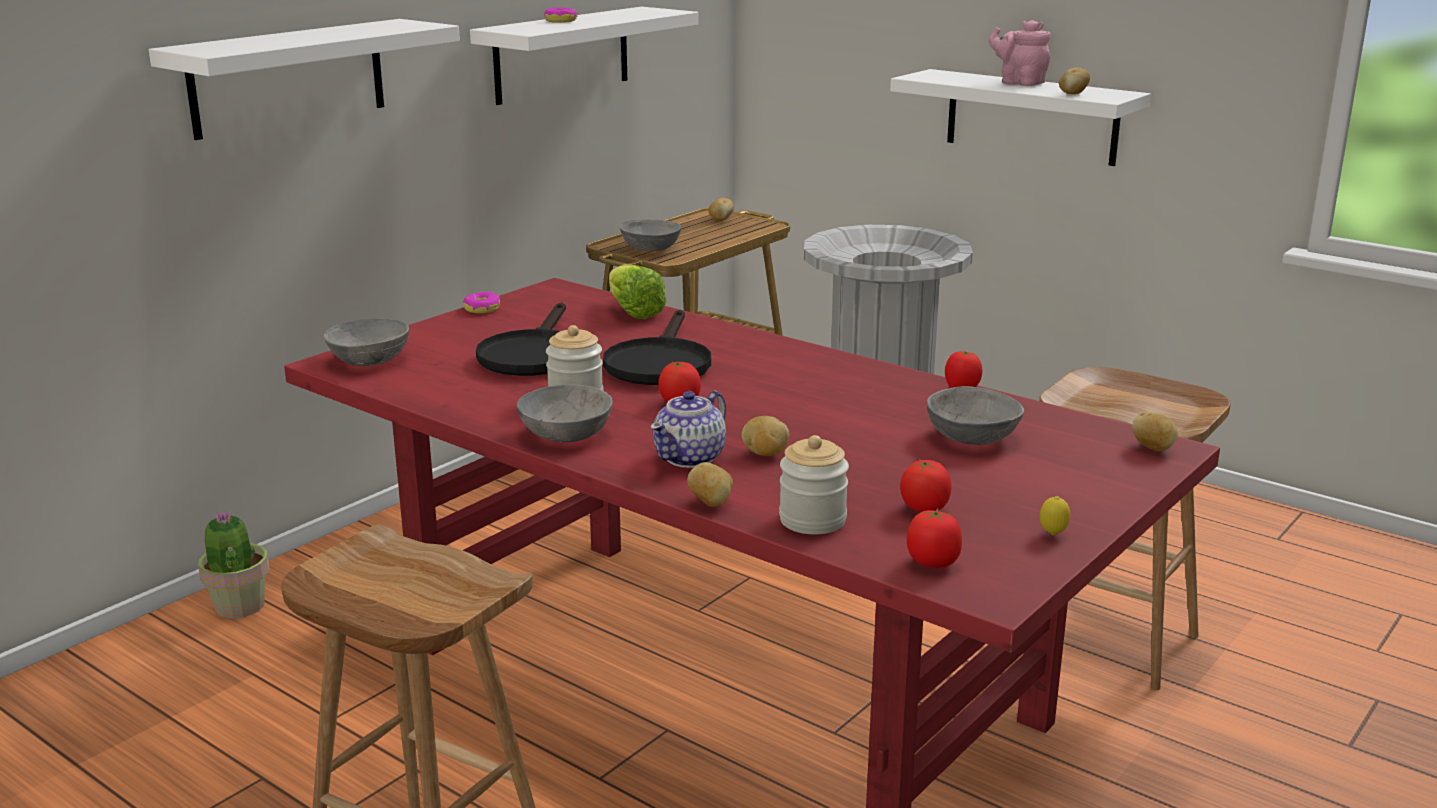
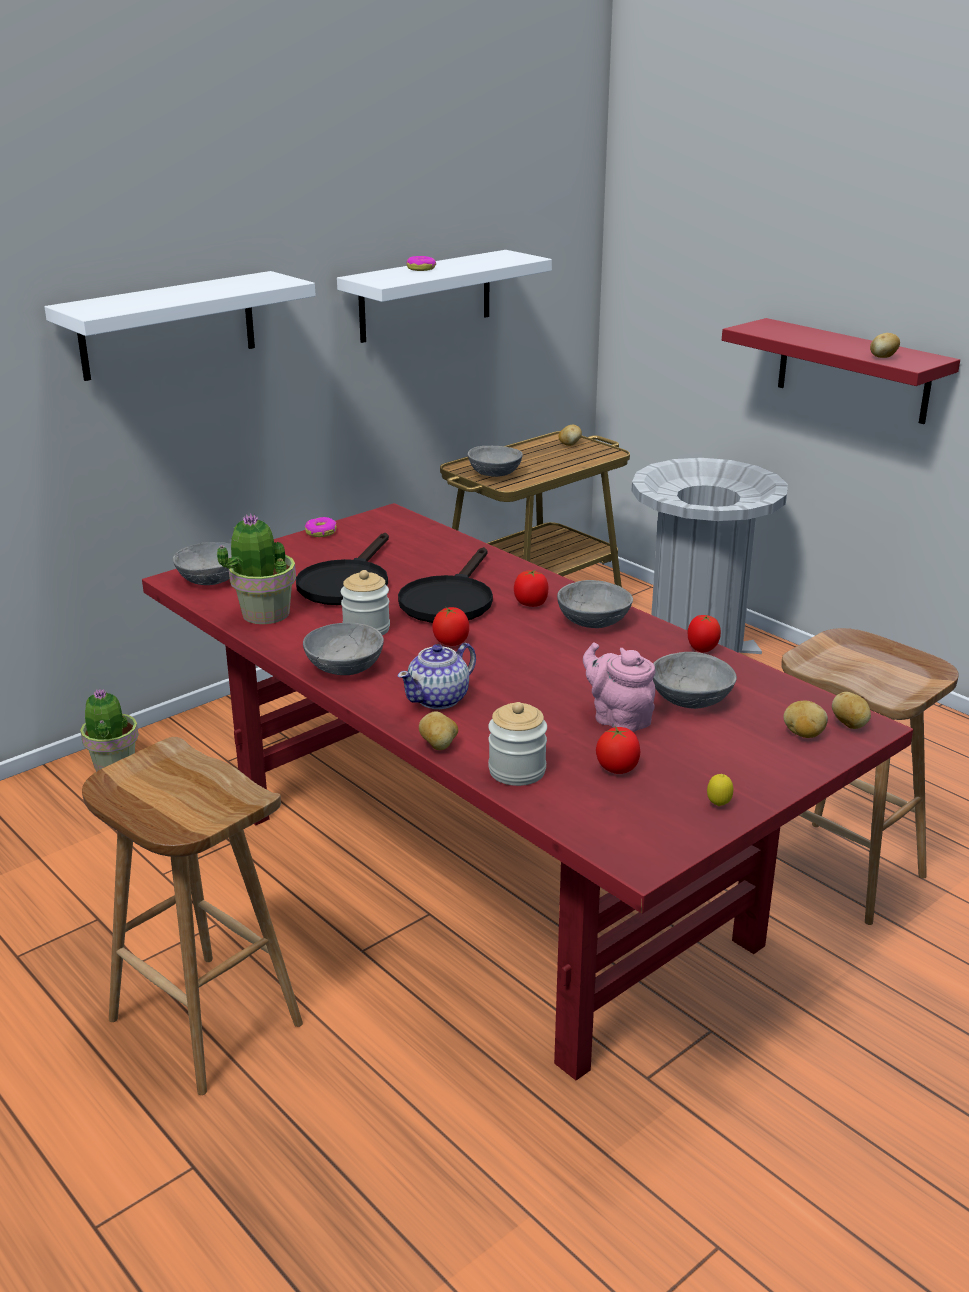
camera: 10 degrees right, 5 degrees up
lettuce [609,265,667,319] -> none
potato [742,416,789,456] -> potato moved to [784,701,828,738]
white shelf [890,69,1151,166] -> red shelf [722,318,960,424]
tomato [907,508,962,568] -> tomato moved to [514,570,549,607]
pink teapot [989,20,1051,86] -> pink teapot moved to [583,642,655,732]
none -> potted plant [217,514,296,624]
none -> grey bowl [557,580,633,628]

